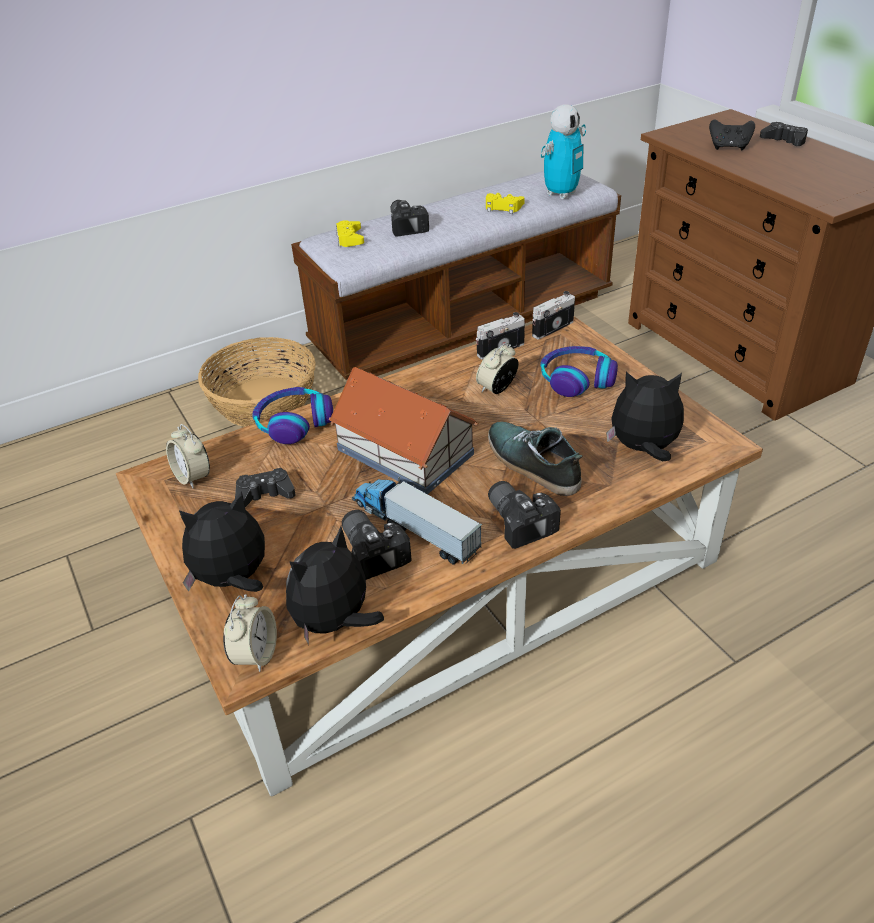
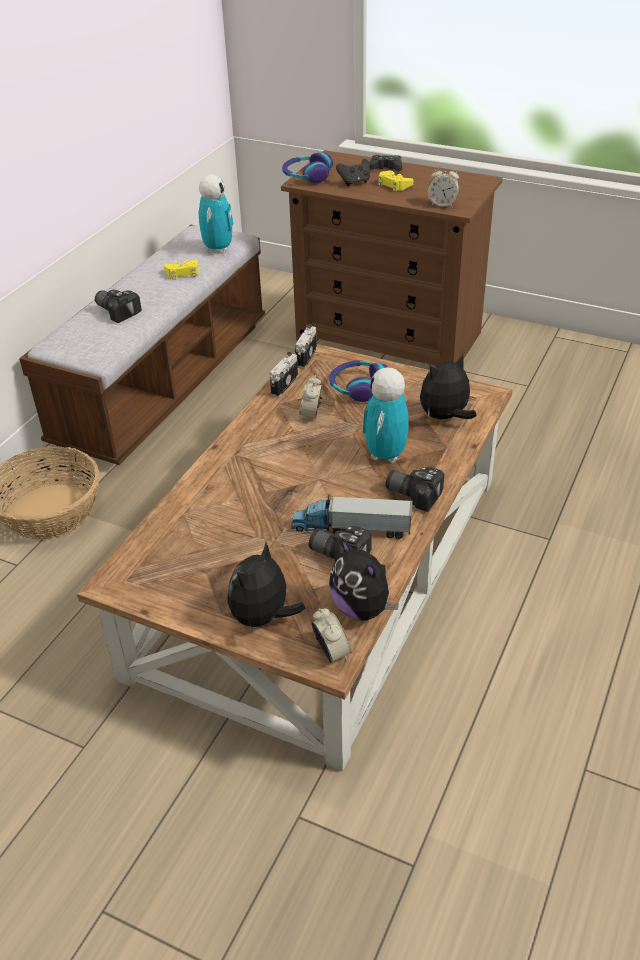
camera: 35 degrees left, 0 degrees up
alarm clock [166,424,210,488] -> alarm clock moved to [428,165,459,207]
black game controller [235,468,295,507] -> none
headphones [252,387,333,444] -> headphones moved to [282,152,333,183]
plush toy [286,526,384,645] -> plush toy turned 45 degrees counterclockwise [329,538,399,621]
toy house [329,367,479,494] -> none
yellow game controller [336,220,364,247] -> yellow game controller moved to [378,170,413,192]
shoe [488,422,582,496] -> toy robot [363,367,409,463]

